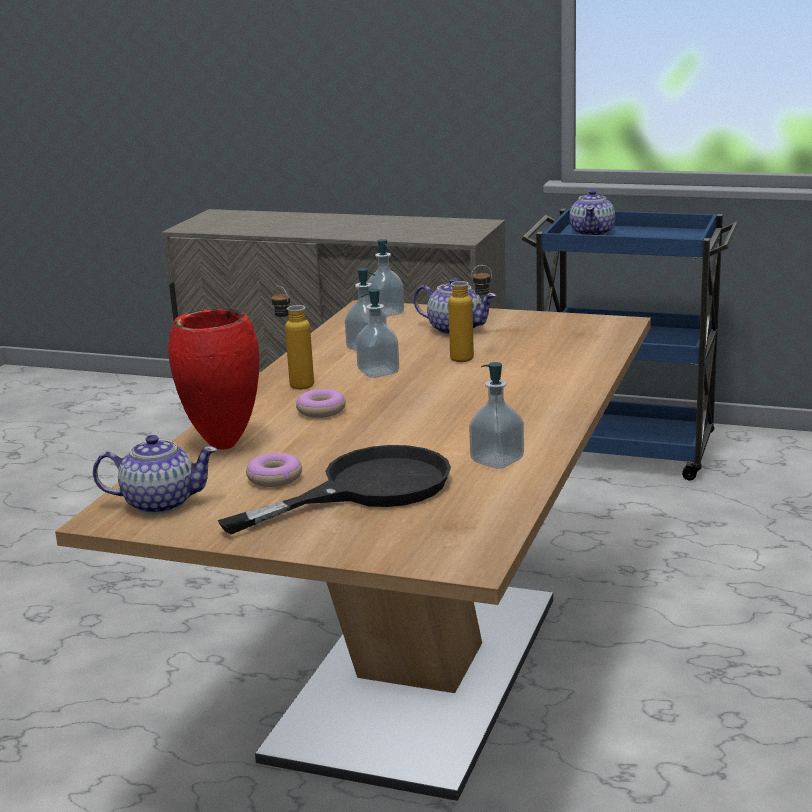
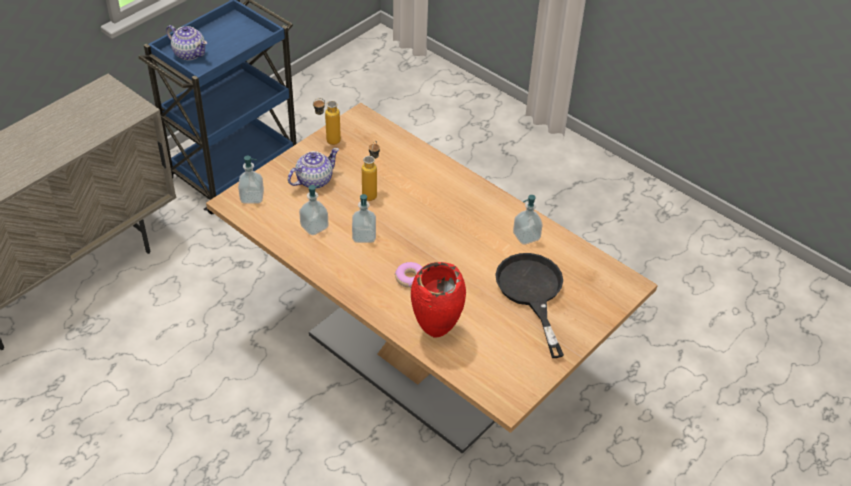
camera: 70 degrees left, 25 degrees up
teapot [93,435,218,514] -> none
donut [246,453,302,487] -> none
bottle [272,286,314,389] -> bottle moved to [313,98,341,145]

